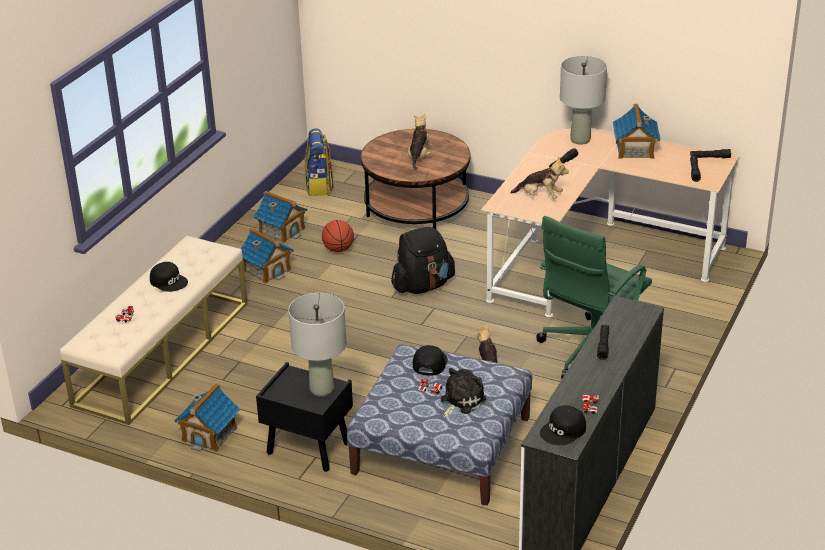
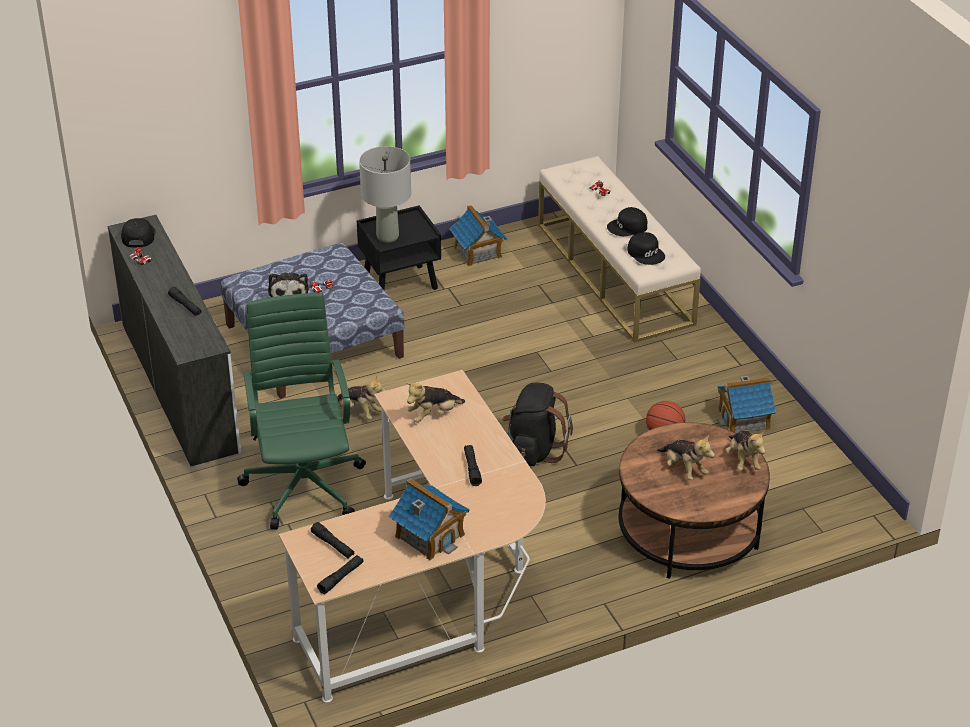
camera: 130 degrees right, 5 degrees up
toy house [241,227,294,284] -> none
backpack [305,128,334,196] -> none
black cap [413,345,448,376] -> black cap moved to [627,232,665,265]
grey table lamp [560,56,607,145] -> none
none -> plush toy [726,431,765,471]

